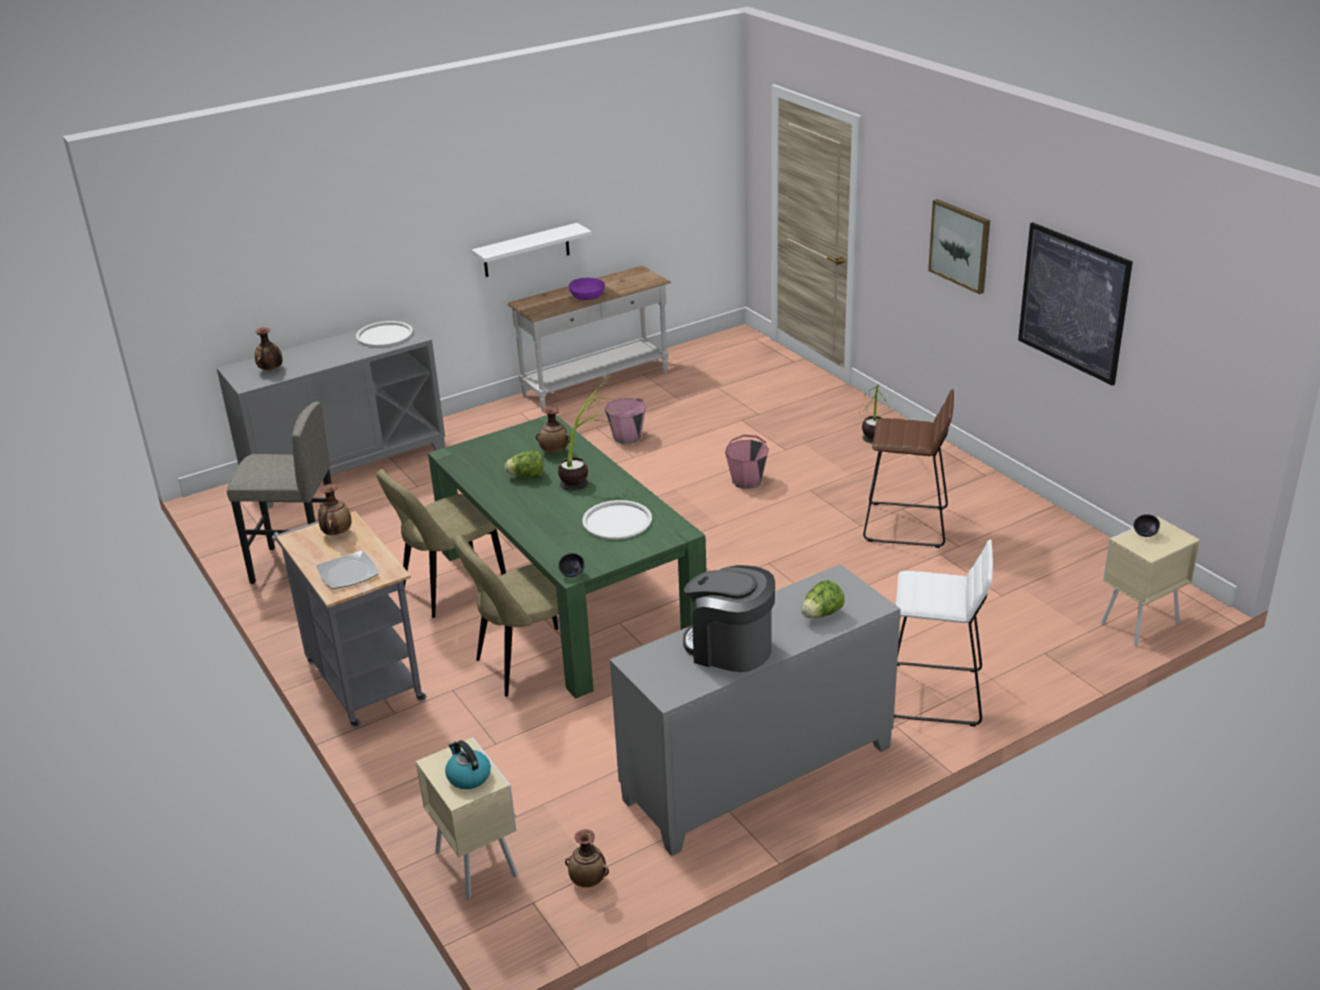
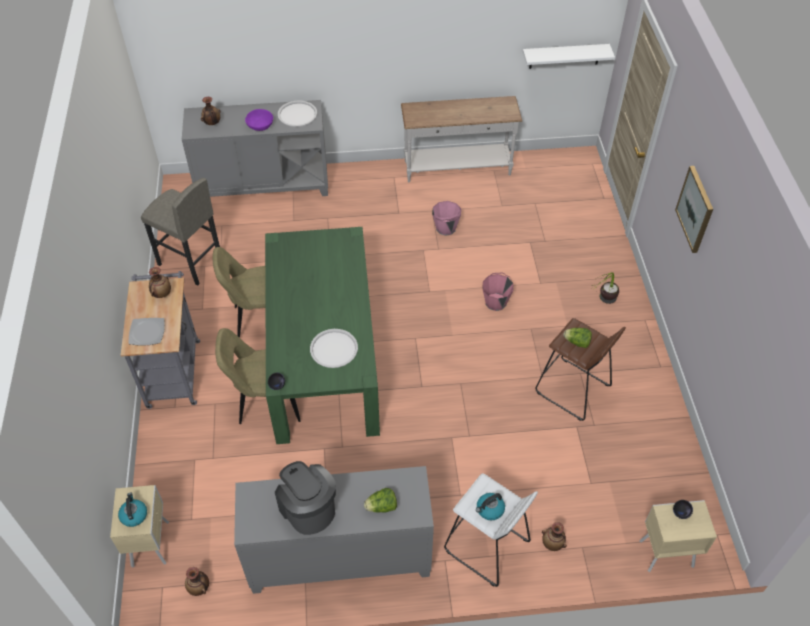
camera: 25 degrees right, 20 degrees up
white shelf [472,223,592,277] -> white shelf moved to [523,44,615,69]
lettuce [505,450,543,478] -> lettuce moved to [563,328,592,348]
vase [536,407,571,453] -> vase moved to [542,522,567,551]
potted plant [558,376,616,491] -> none
purple bowl [569,278,605,300] -> purple bowl moved to [245,109,273,131]
picture [1018,222,1133,386] -> none
none -> kettle [476,493,505,520]

